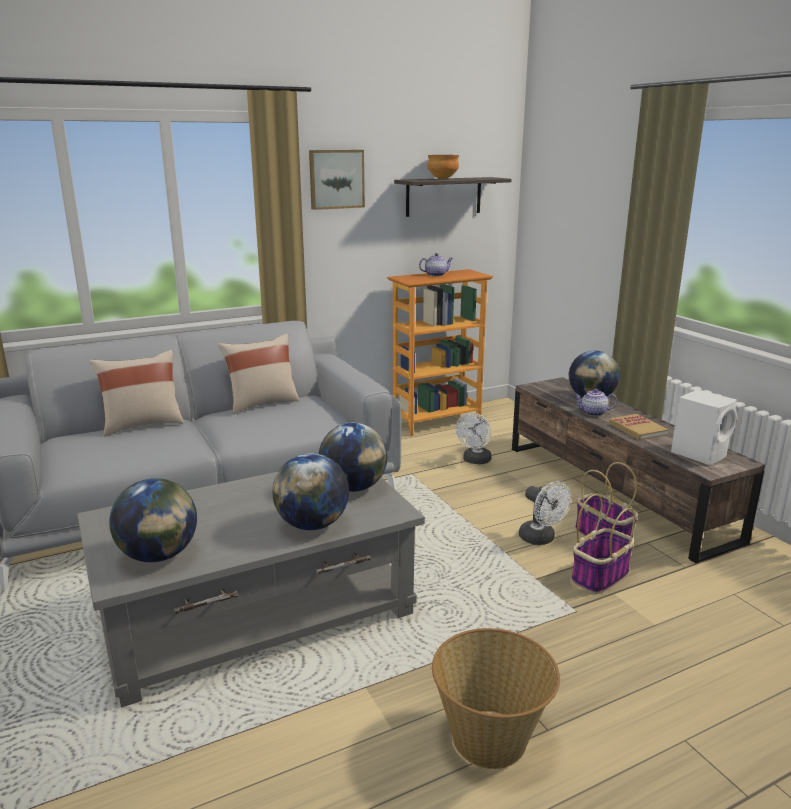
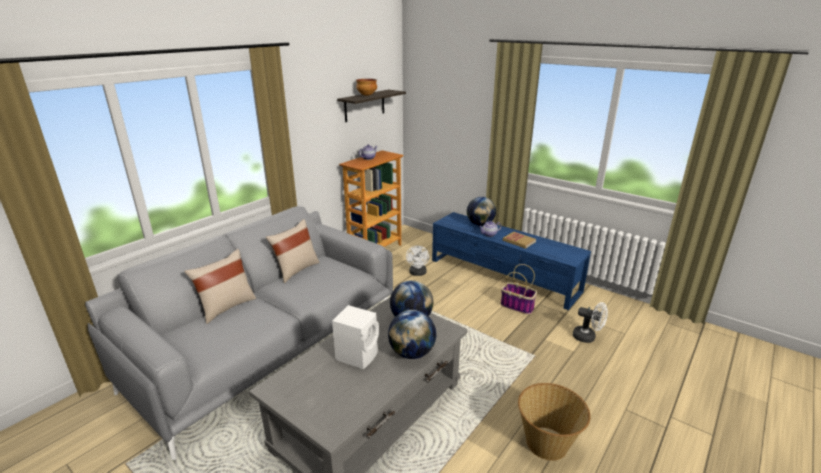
camera: 25 degrees left, 5 degrees up
globe [109,478,197,562] -> none
picture [309,150,365,210] -> none
brown tv stand [512,377,765,563] -> blue tv stand [432,212,591,310]
white fan [519,481,571,545] -> white fan moved to [573,302,608,343]
basket [572,494,635,594] -> none
white speaker [671,389,737,465] -> white speaker moved to [332,305,379,369]

